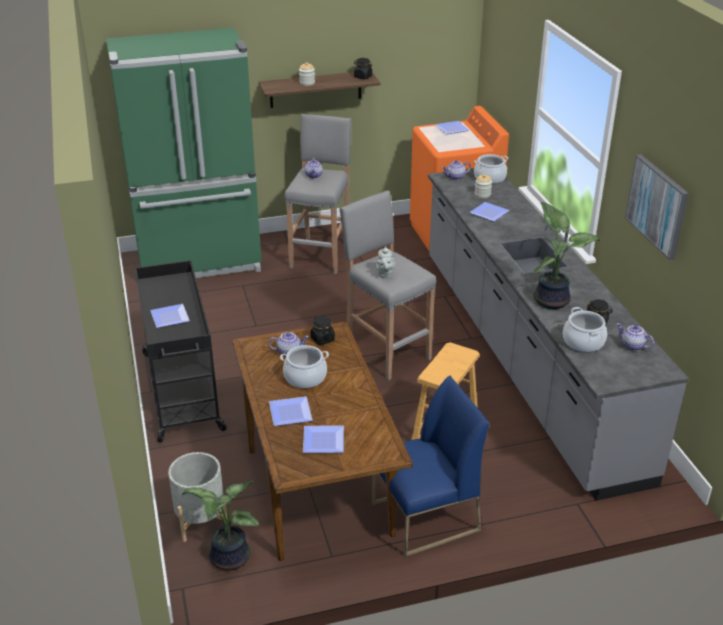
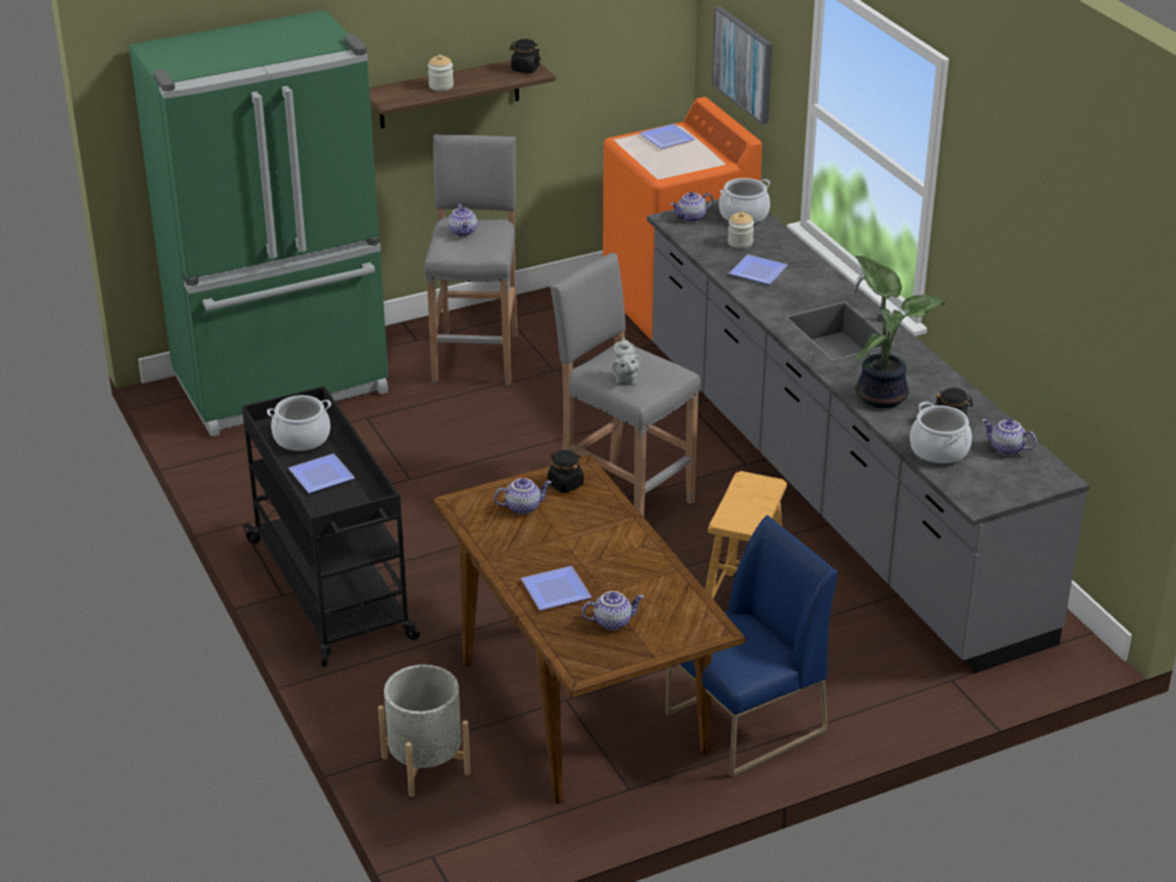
camera: 10 degrees left, 0 degrees up
potted plant [182,481,259,571] -> none
cooking pot [280,345,329,389] -> cooking pot moved to [267,395,331,452]
plate [303,425,344,453] -> teapot [582,591,644,630]
picture [625,154,689,260] -> picture moved to [712,6,772,125]

